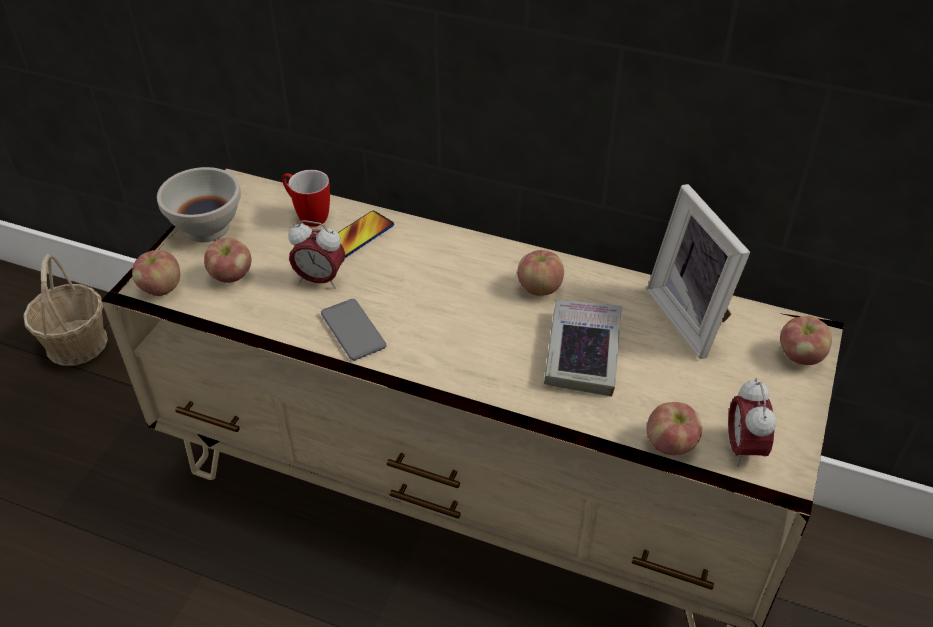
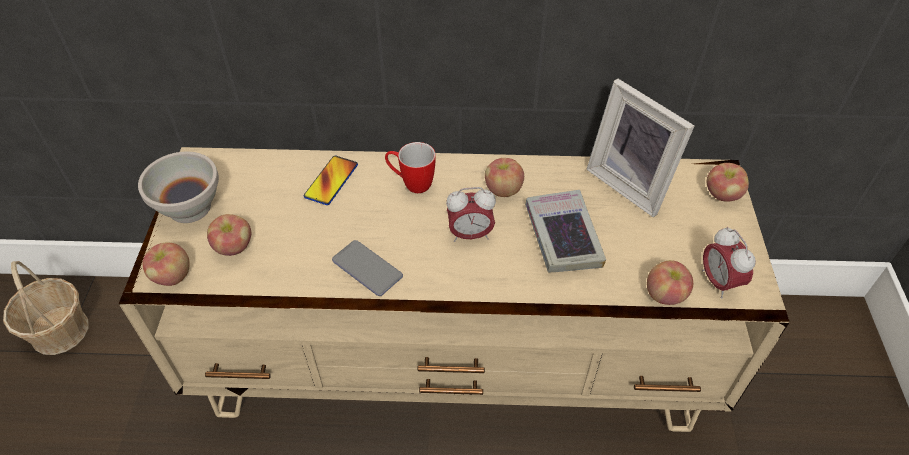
camera: 20 degrees left, 5 degrees up
mug [282,170,330,227] -> mug moved to [385,142,436,193]
alarm clock [288,220,345,289] -> alarm clock moved to [446,187,496,242]

